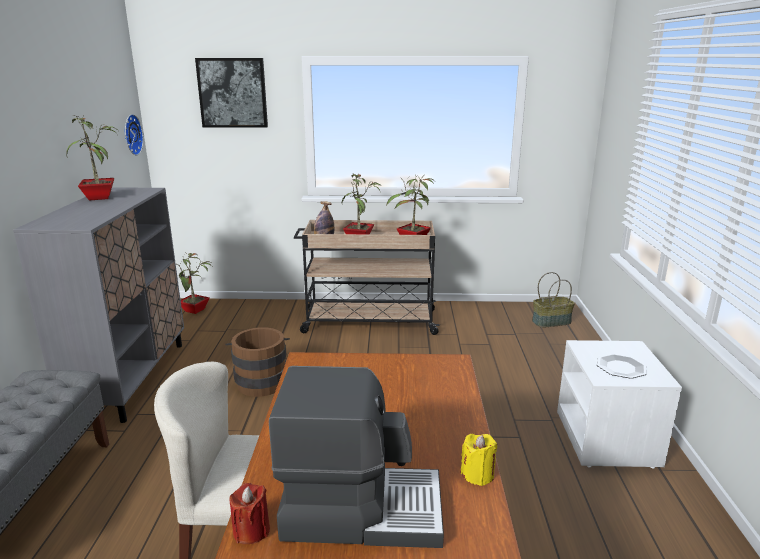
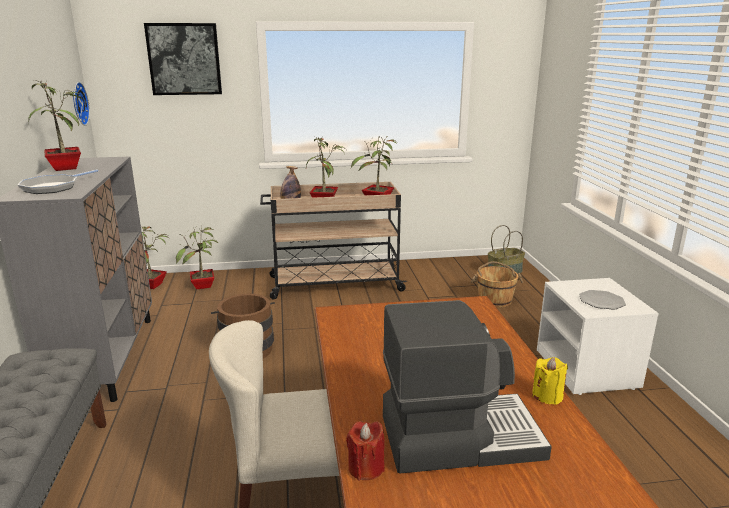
camera: 10 degrees left, 0 degrees up
none -> frying pan [18,170,98,194]
none -> potted plant [176,227,219,289]
none -> brown bucket [471,261,524,308]

